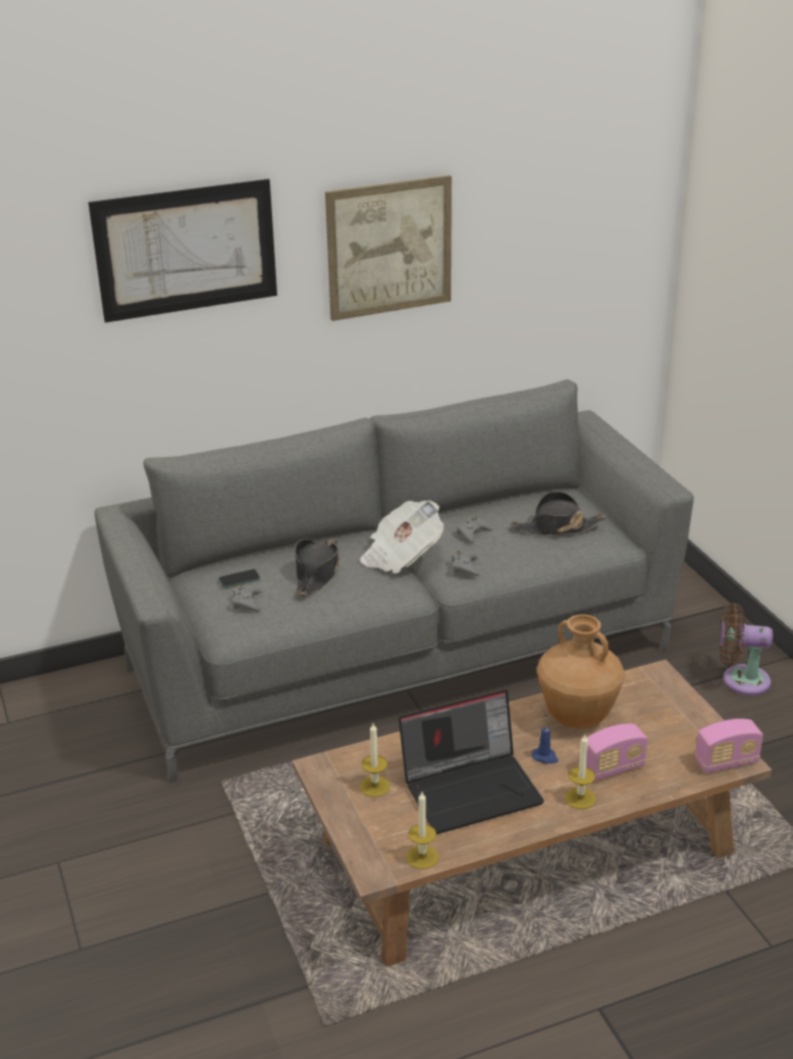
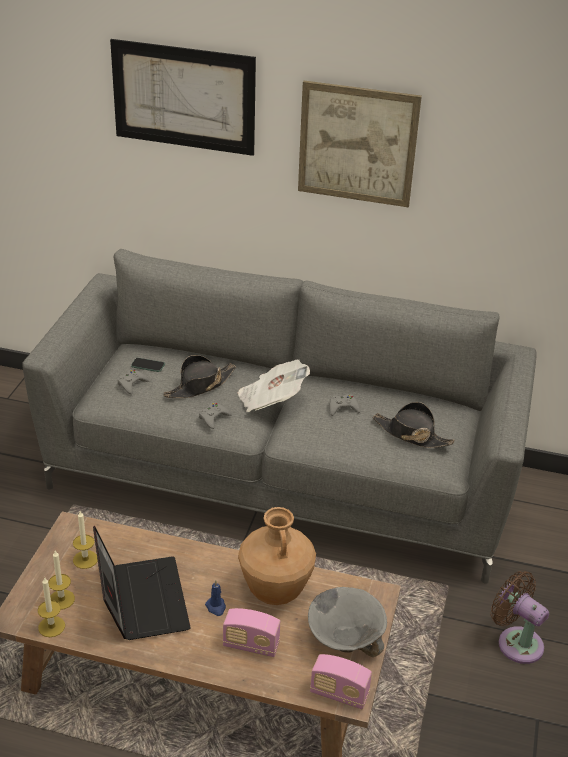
camera: 35 degrees right, 5 degrees up
laptop [398,690,544,834] -> laptop turned 120 degrees counterclockwise [93,525,191,640]
grey game controller [452,551,480,576] -> grey game controller moved to [199,402,232,429]
candle [565,735,596,809] -> candle moved to [48,551,75,610]
none -> grey bowl [308,587,387,657]

